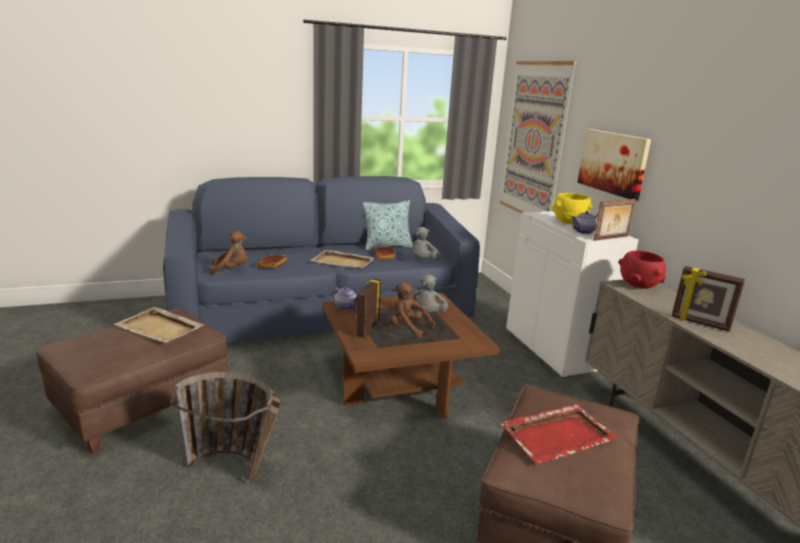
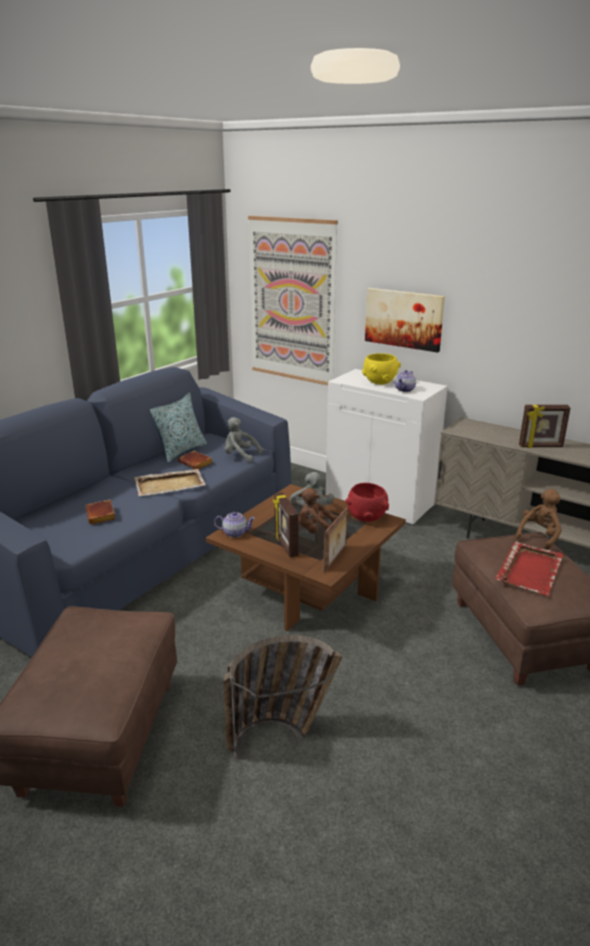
camera: 35 degrees left, 5 degrees up
beige tray [114,307,204,343] -> none
brown plush toy [210,231,248,275] -> brown plush toy moved to [515,489,562,550]
grey plush toy [413,227,441,259] -> grey plush toy turned 120 degrees clockwise [224,417,263,462]
picture frame [593,199,635,241] -> picture frame moved to [323,507,348,573]
red bowl [619,250,666,289] -> red bowl moved to [346,483,389,522]

